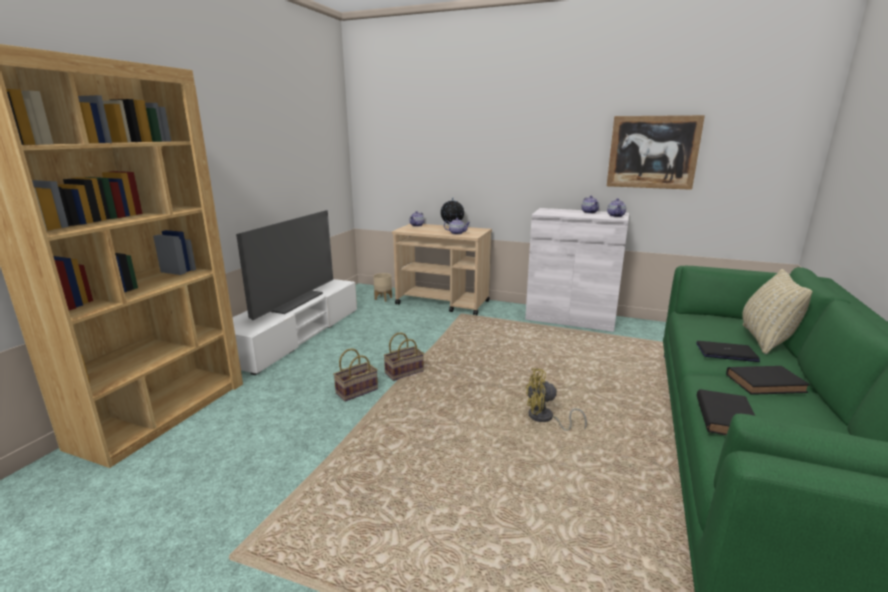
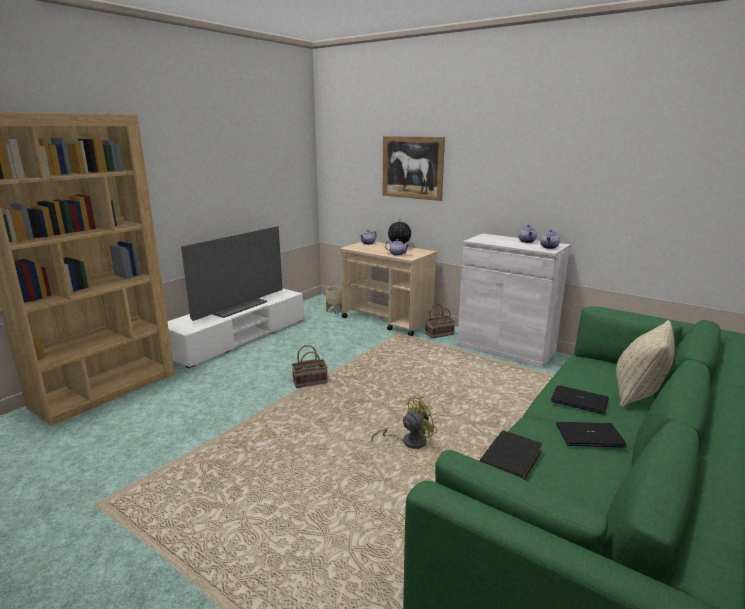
camera: 15 degrees right, 0 degrees up
basket [333,348,378,402] -> basket moved to [425,304,455,339]
yellow fan [526,368,587,431] -> yellow fan turned 135 degrees clockwise [371,396,437,449]
picture [607,115,705,190] -> picture moved to [383,136,445,201]
black book [726,366,810,395] -> laptop [556,422,627,448]

